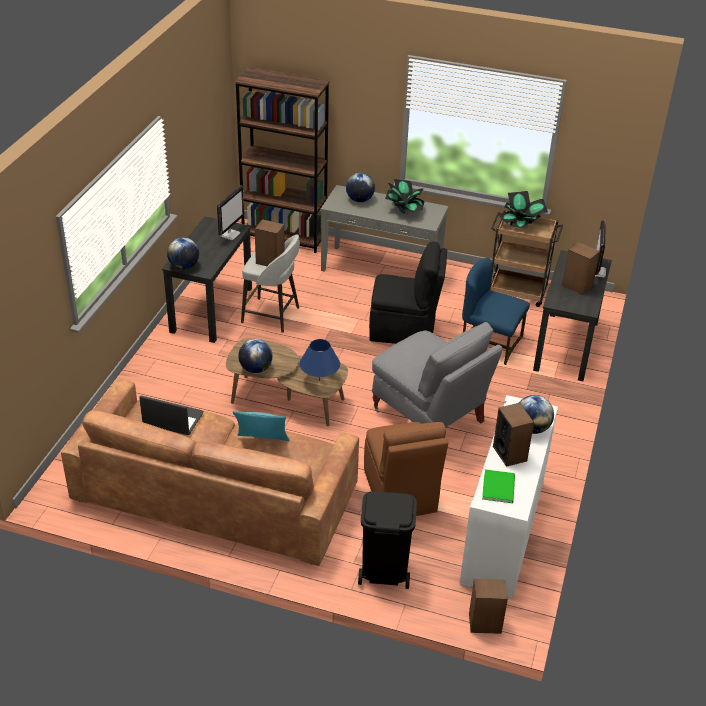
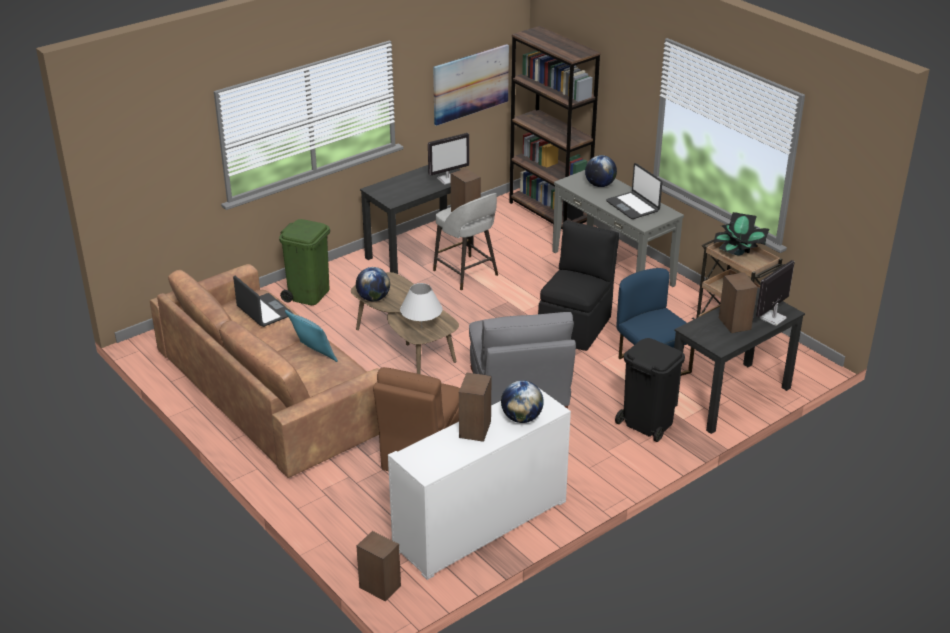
camera: 35 degrees right, 5 degrees down
globe [167,237,199,269] -> none
blue table lamp [299,339,340,381] -> white table lamp [400,283,443,327]
black trash can [358,491,417,589] -> black trash can moved to [615,338,685,442]
black chair [369,241,447,344] -> black chair turned 105 degrees counterclockwise [538,220,619,351]
potted plant [385,179,425,214] -> laptop [606,163,662,219]
green book [482,469,515,503] -> none
none -> green trash can [279,219,330,305]
none -> picture [433,44,509,126]

